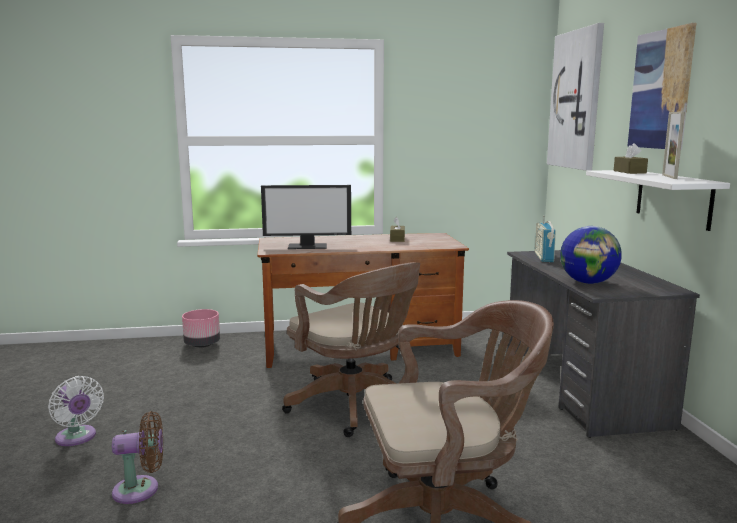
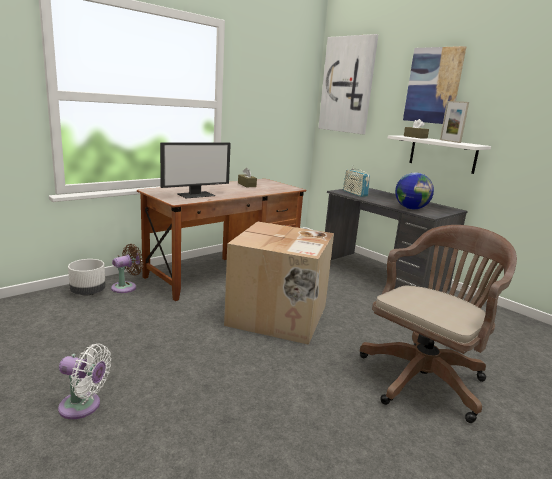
camera: 35 degrees left, 5 degrees up
brown fan [112,411,163,504] -> brown fan moved to [111,244,144,293]
pink planter [182,309,220,348] -> white planter [68,259,106,296]
brown office chair [282,262,420,437] -> cardboard box [224,221,334,345]

